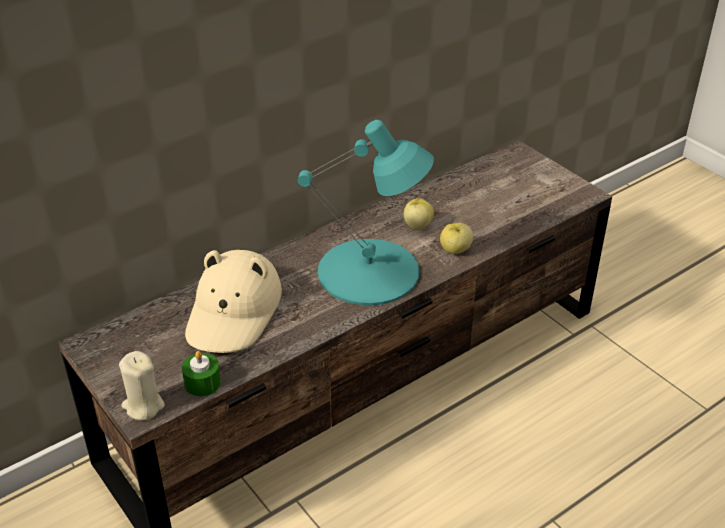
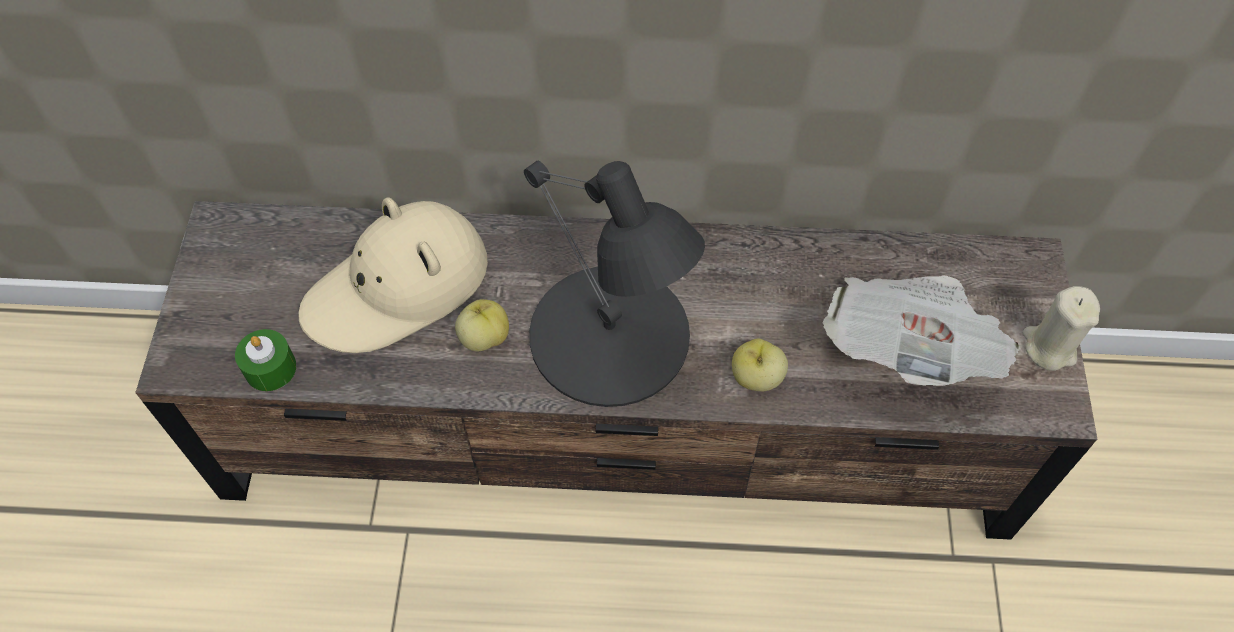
camera: 40 degrees right, 20 degrees up
beige candle [119,351,165,420] -> beige candle moved to [1023,286,1100,371]
turquoise table lamp [298,120,434,305] -> black table lamp [524,161,705,407]
apple [404,198,434,230] -> apple moved to [455,299,509,351]
none -> newspaper [822,275,1021,386]

